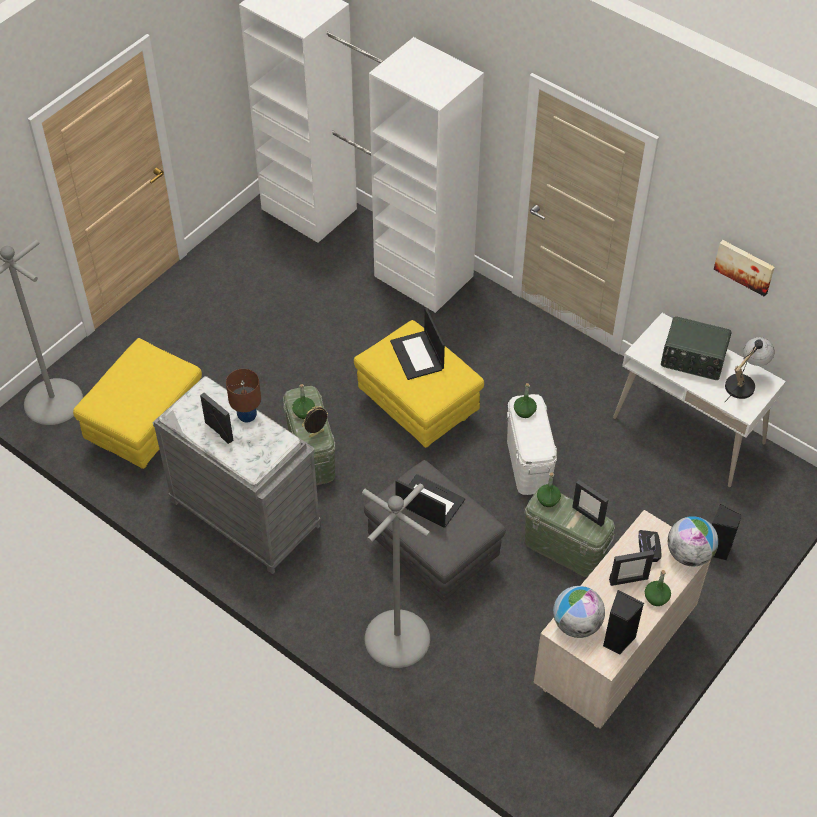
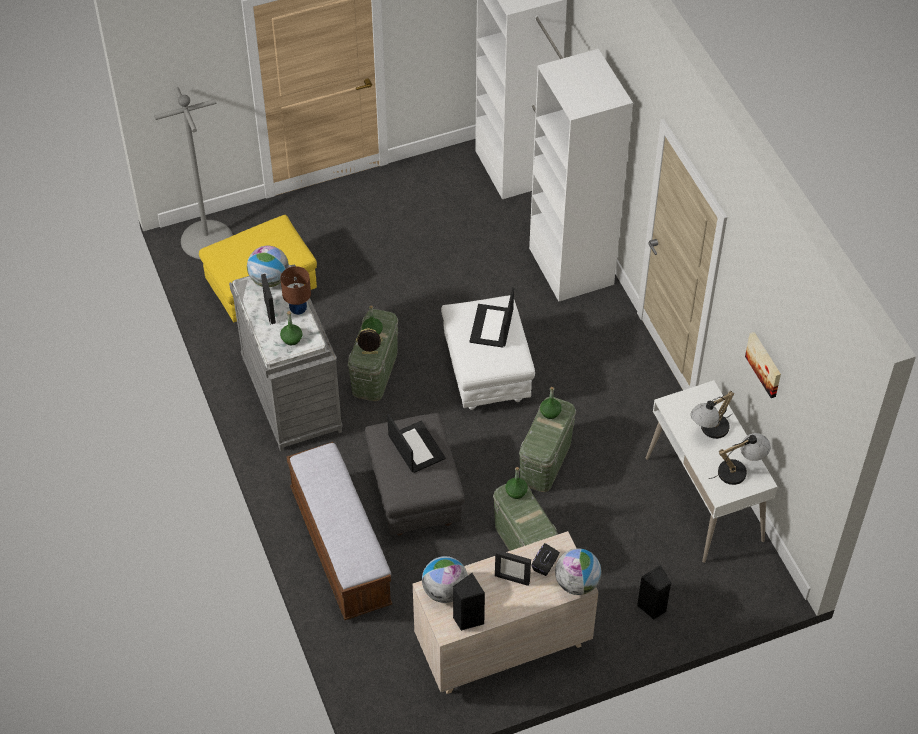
camera: 30 degrees right, 0 degrees up
yellow ottoman [354,320,484,448] -> white ottoman [441,295,535,410]
grey clothes rack [362,484,431,668] -> bench [286,442,392,620]
white storage box [507,394,557,495] -> green storage box [519,397,576,492]
picture frame [572,480,609,527] -> none
green bottle [645,570,671,606] -> green bottle moved to [280,311,302,345]
radio [661,316,732,380] -> table lamp [691,391,734,439]
none -> globe [247,246,289,287]

